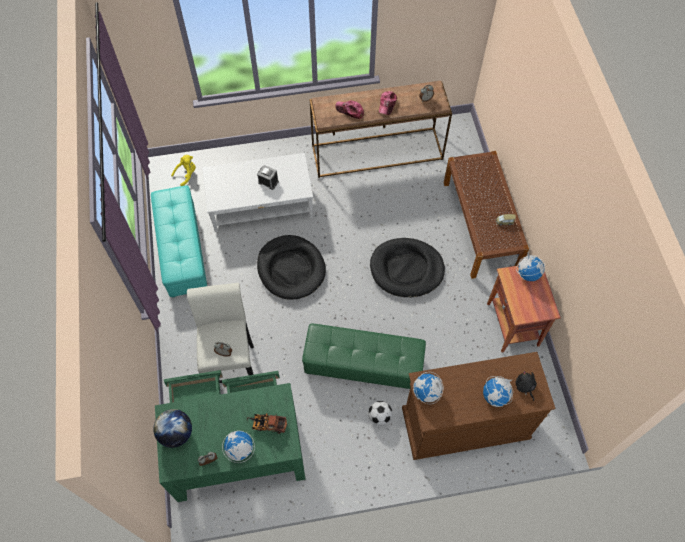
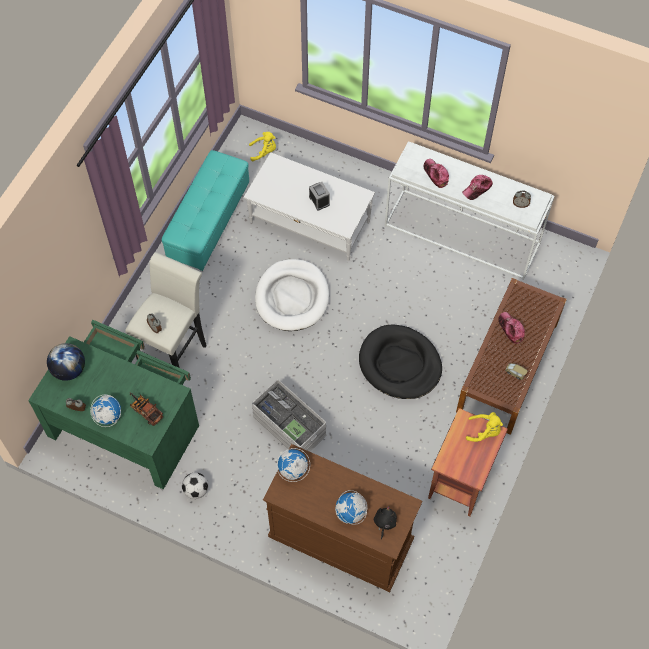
camera: 35 degrees right, 0 degrees up
black dog bed [257,235,326,300] -> white dog bed [255,259,329,331]
green ottoman [302,324,426,389] -> grey storage box [252,380,326,452]
brown console table [310,81,452,178] -> white console table [385,142,554,280]
football [368,401,392,426] -> football moved to [182,472,208,499]
globe [516,252,545,281] -> yellow plush toy [466,412,503,442]
none -> cap [498,312,525,344]

